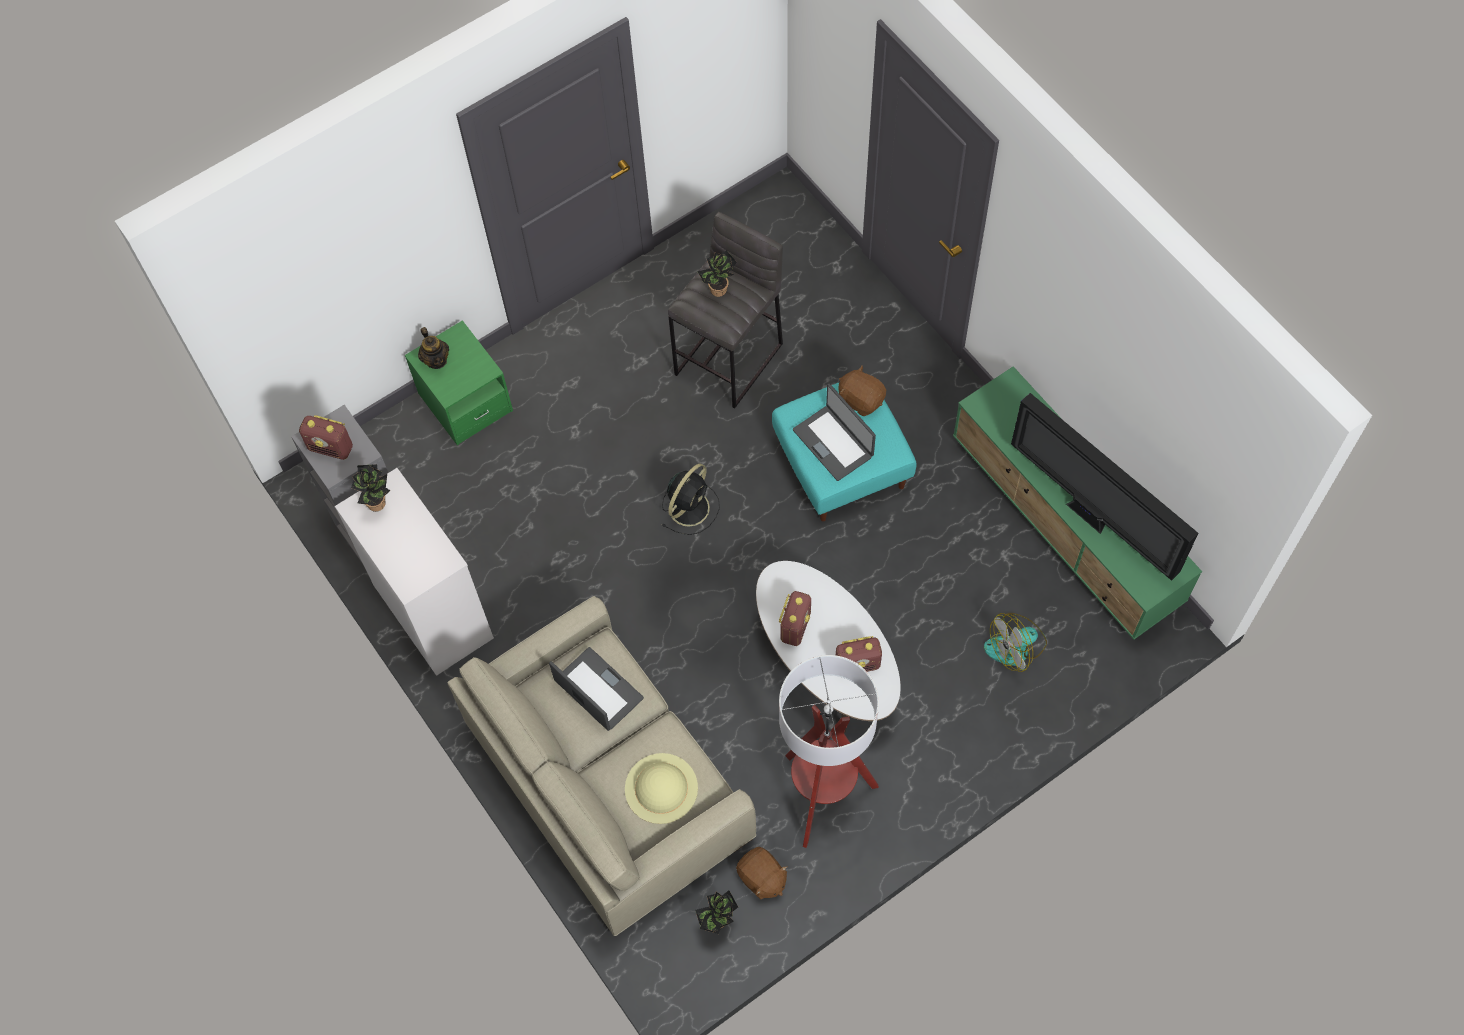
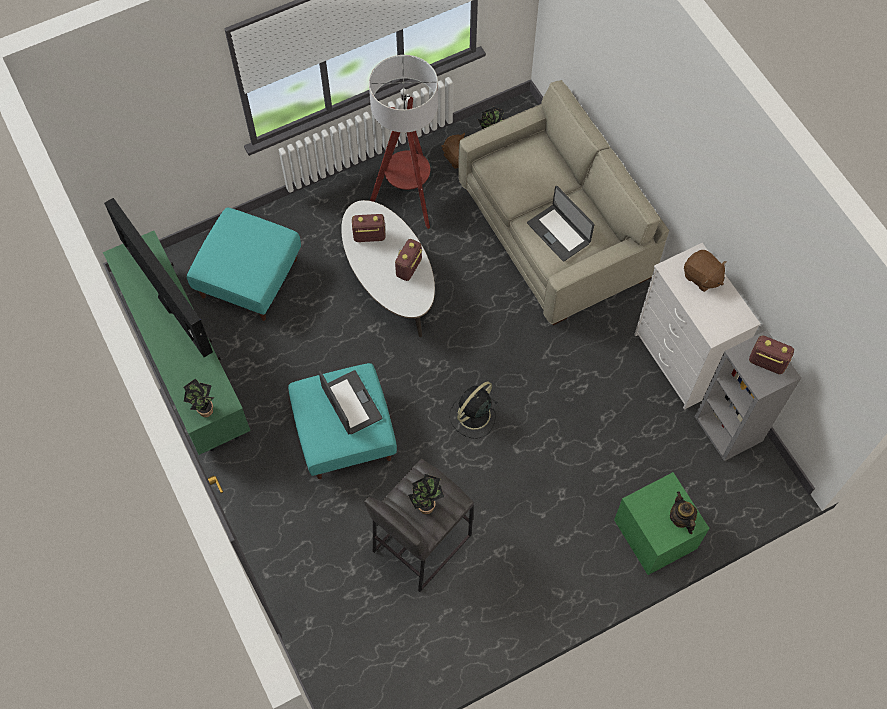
camera: 175 degrees left, 0 degrees up
potted plant [351,464,390,512] -> potted plant moved to [183,378,214,417]
beige hat [625,753,698,824] -> none
brown plush toy [839,365,886,416] -> brown plush toy moved to [684,250,727,292]
fan [984,613,1047,672] -> turquoise ottoman [187,207,301,321]

